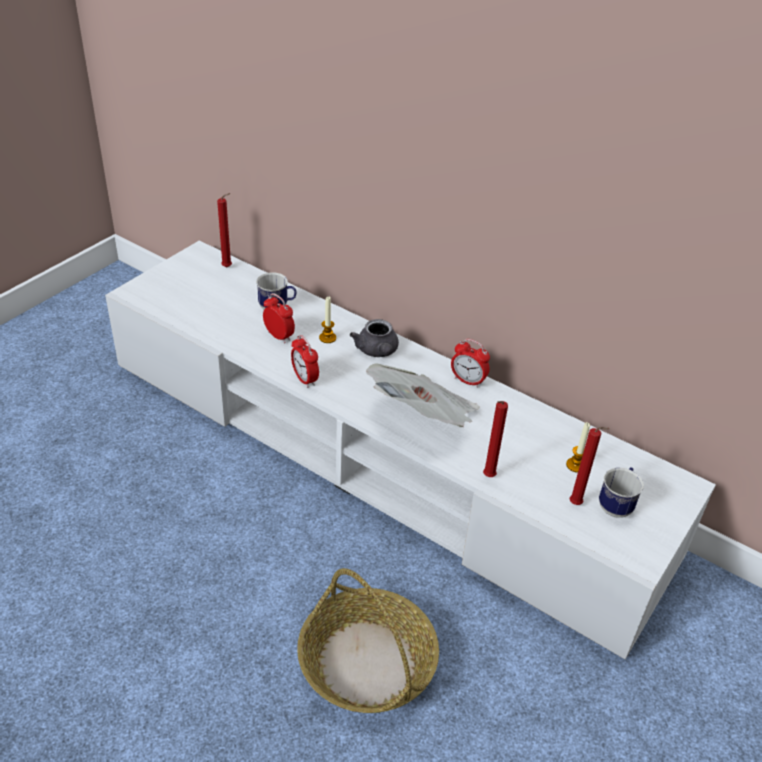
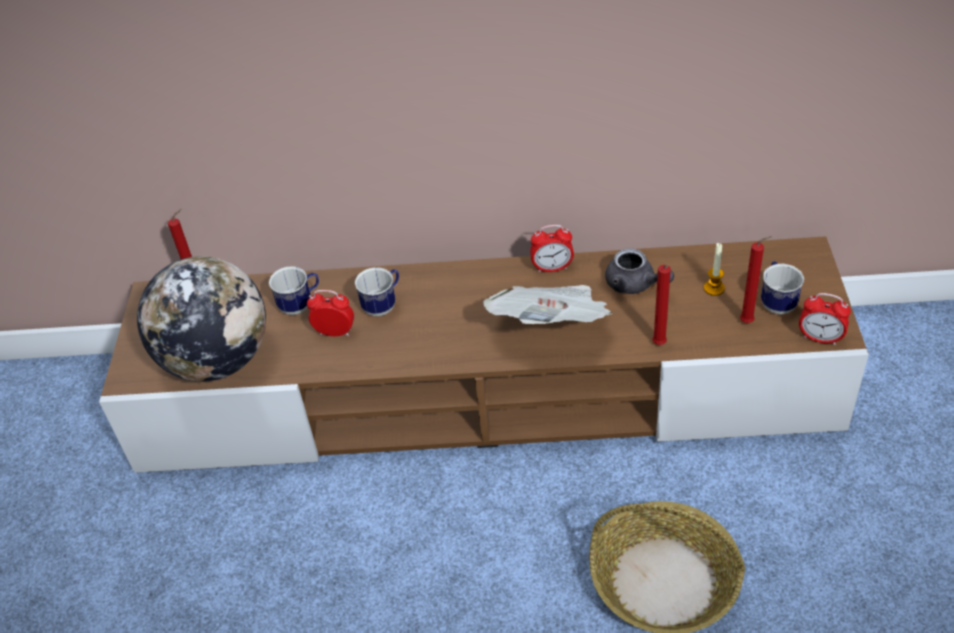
camera: 30 degrees left, 5 degrees up
white tv stand [105,241,716,659] -> brown tv stand [99,236,869,473]
alarm clock [291,335,319,388] -> alarm clock moved to [799,293,851,345]
candle [319,297,336,343] -> mug [355,267,399,317]
grey teapot [350,319,399,357] -> grey teapot moved to [605,248,674,294]
none -> globe [137,256,266,382]

